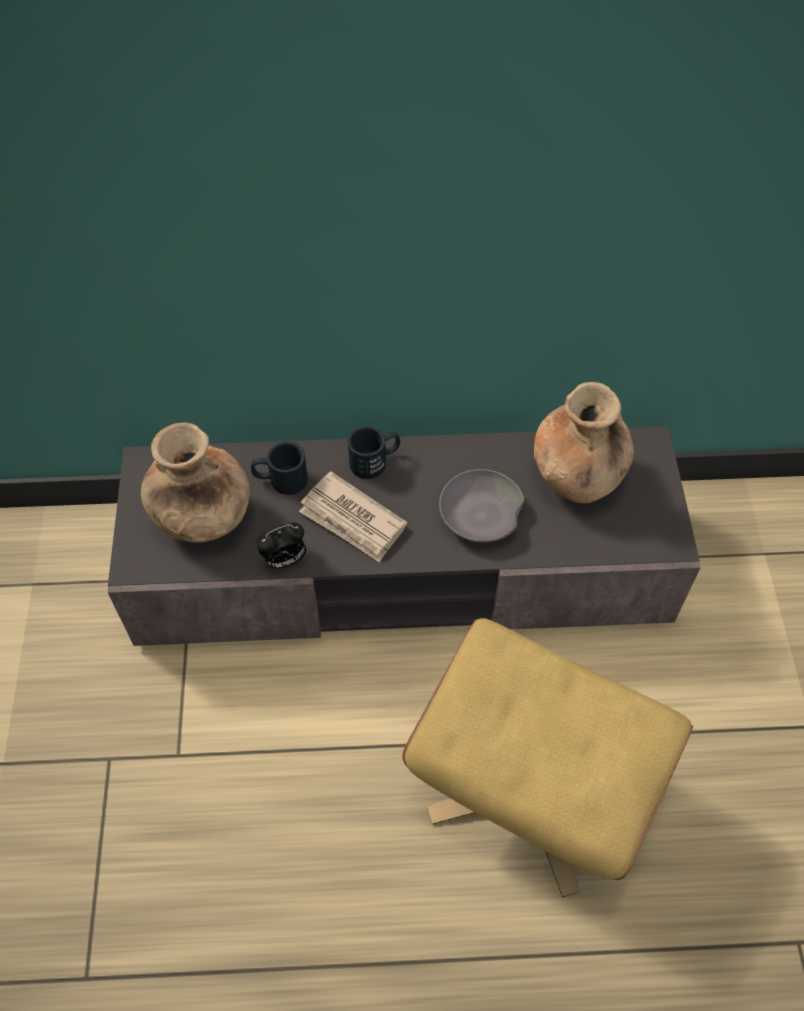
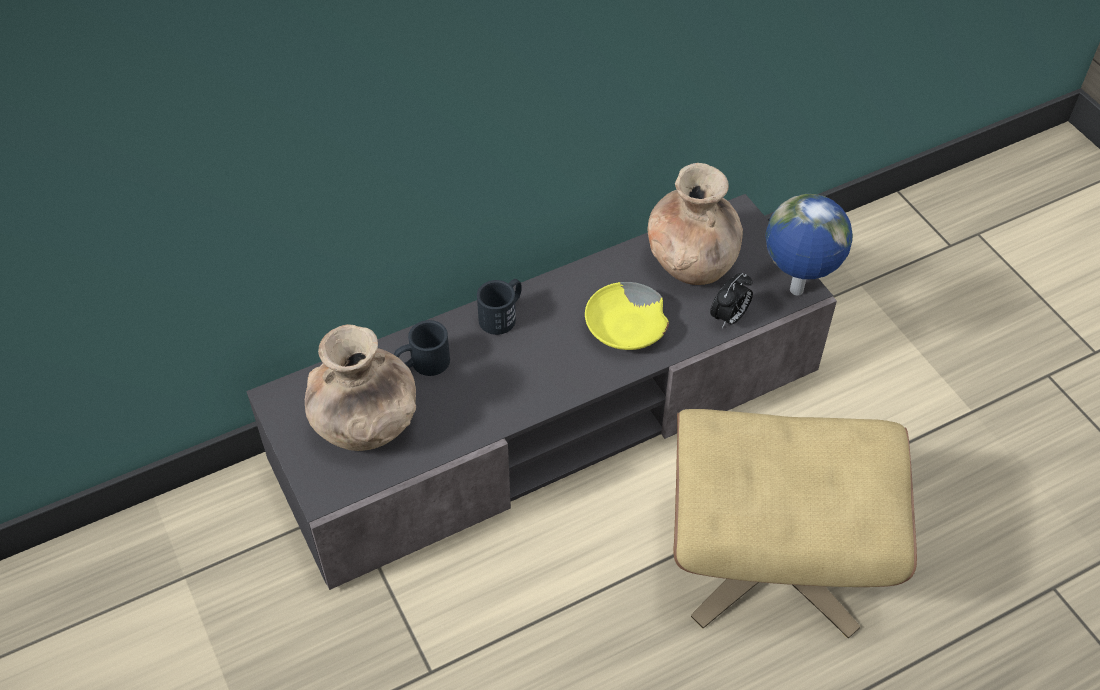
camera: 25 degrees left, 5 degrees down
alarm clock [257,522,306,569] -> alarm clock moved to [710,273,753,328]
newspaper [299,471,407,562] -> none
grey bowl [439,469,524,543] -> yellow bowl [585,282,669,350]
none -> globe [766,194,853,296]

